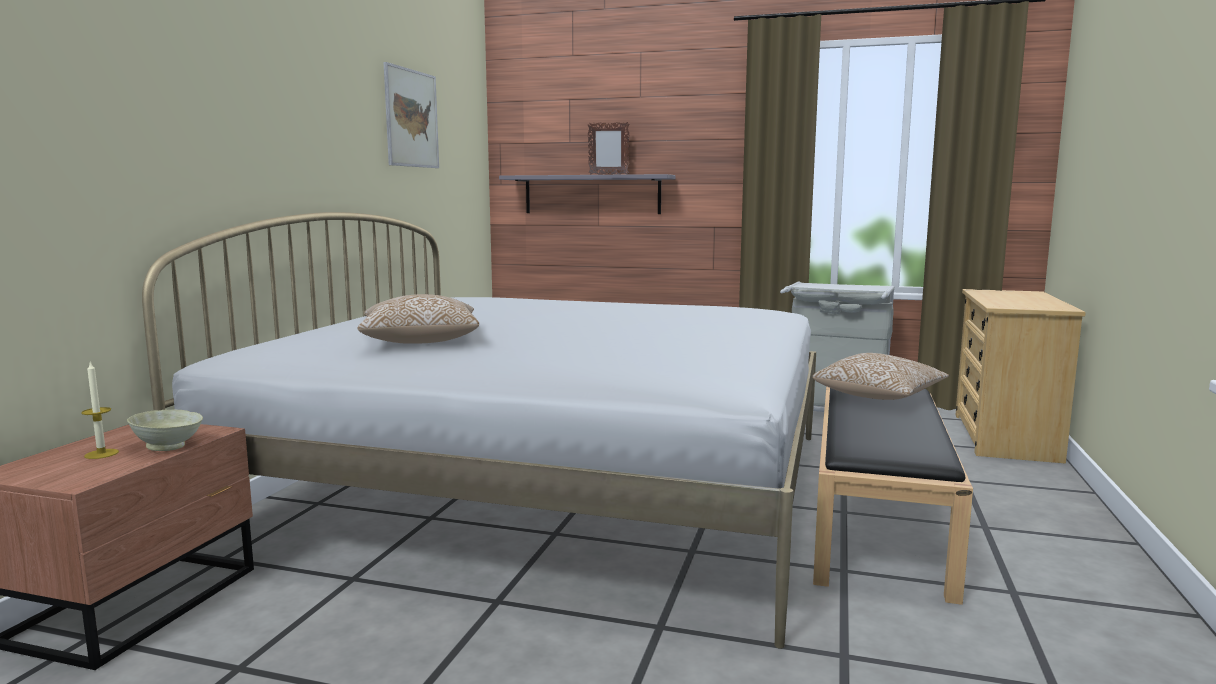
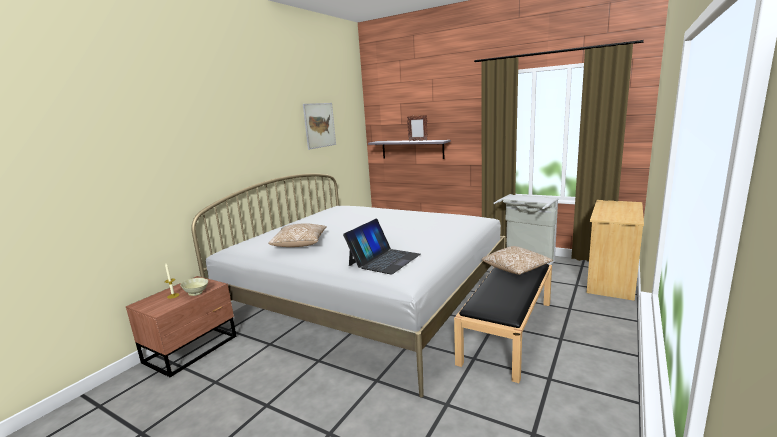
camera: 15 degrees right, 5 degrees up
none -> laptop [343,218,421,274]

